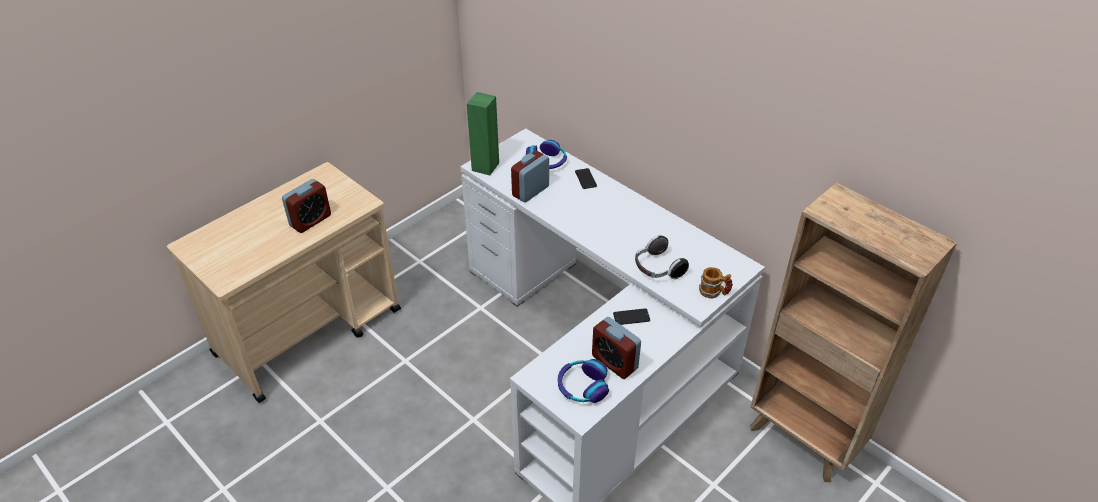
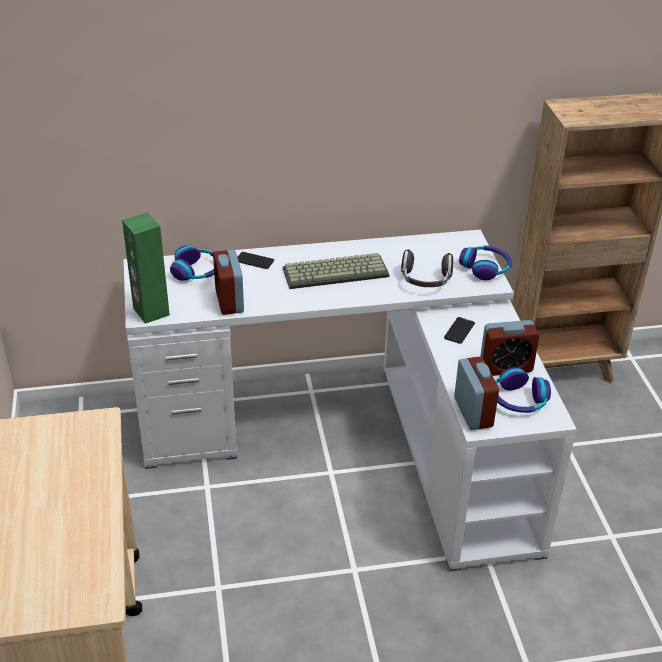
camera: 55 degrees left, 5 degrees down
alarm clock [282,179,331,233] -> alarm clock moved to [454,357,499,430]
mug [699,267,733,299] -> headphones [459,246,512,280]
none -> keyboard [283,253,389,289]

